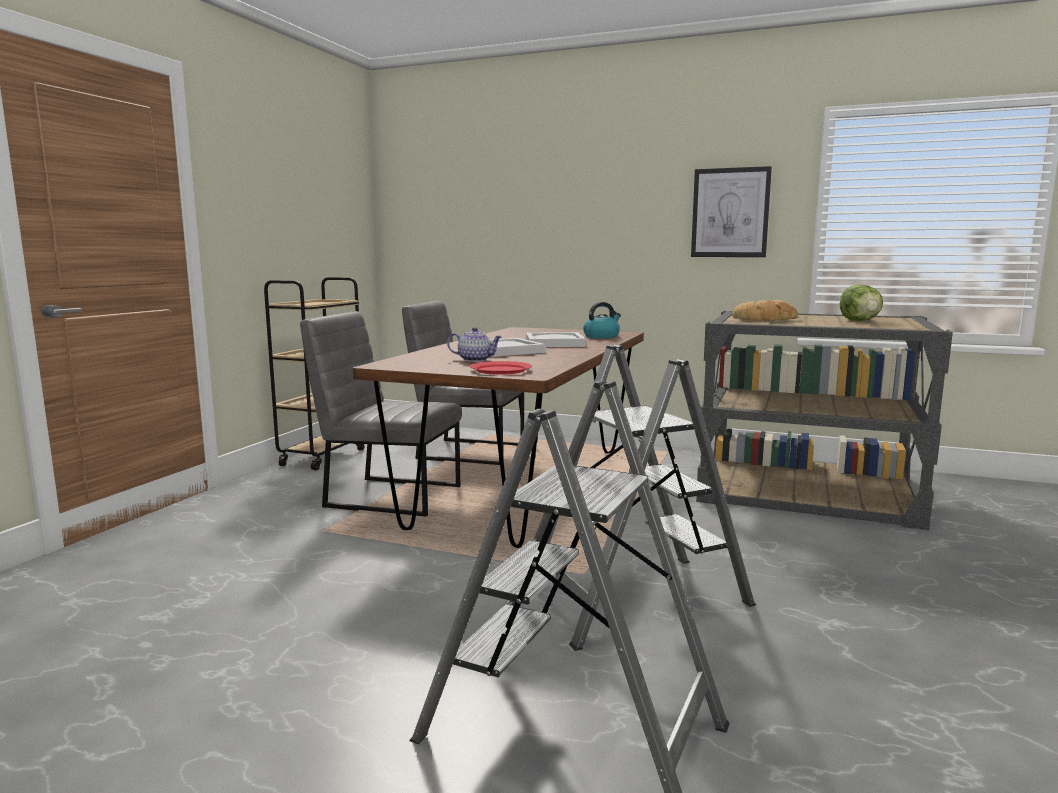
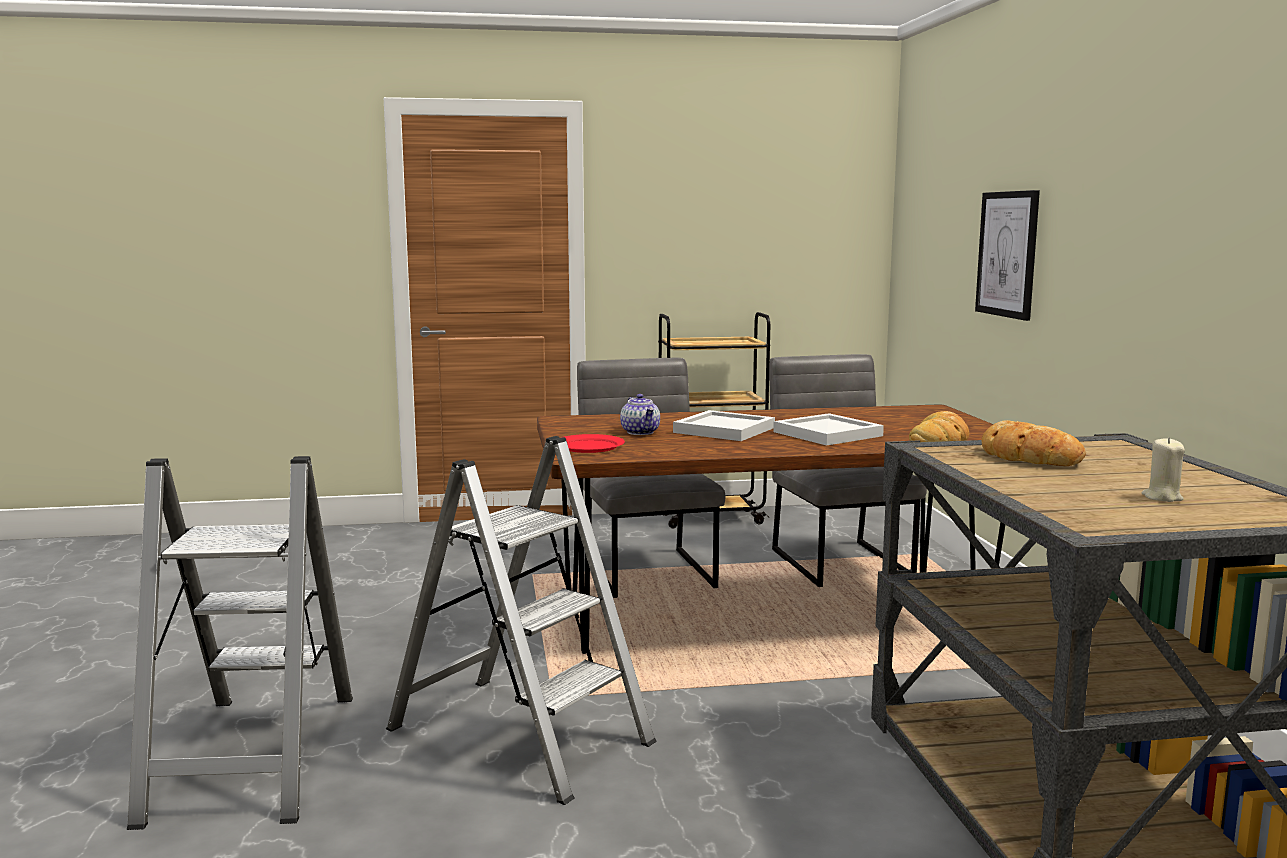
camera: 60 degrees right, 0 degrees up
kettle [583,302,621,339] -> bread [909,411,969,442]
picture [691,166,772,257] -> picture moved to [975,190,1040,321]
lettuce [840,285,883,321] -> beige candle [1142,437,1185,502]

